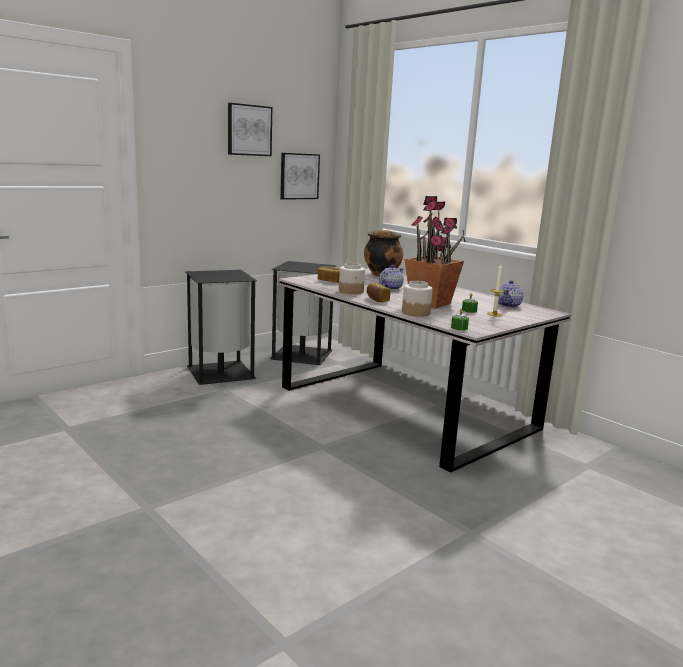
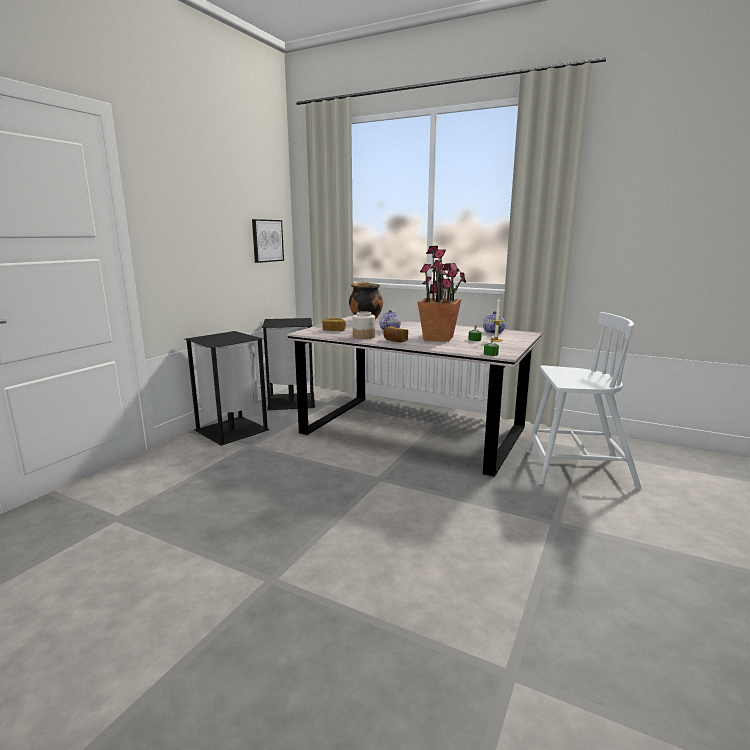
camera: 20 degrees left, 0 degrees up
picture [228,103,272,156] -> none
jar [402,281,433,317] -> none
none -> white chair [526,312,642,489]

